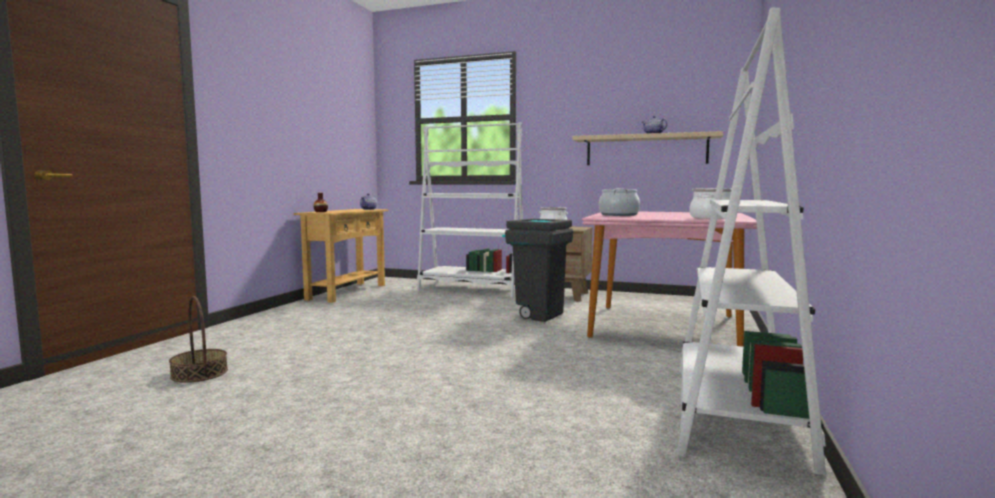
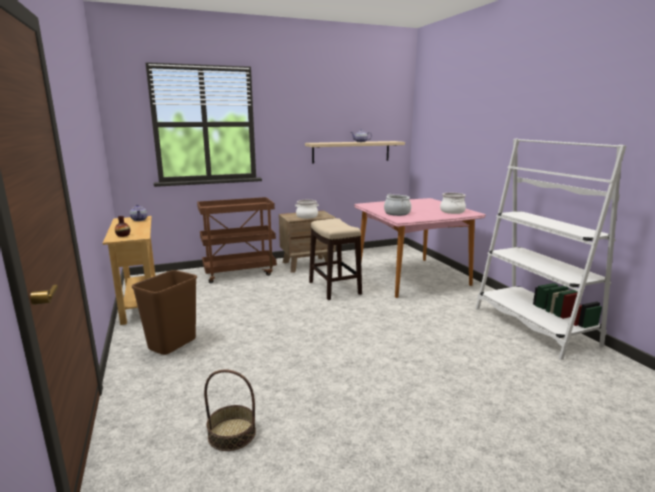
camera: 40 degrees left, 10 degrees up
white bookcase [417,122,523,297] -> brown cart [197,197,277,283]
grey trash can [502,218,573,322] -> stool [309,218,362,300]
none -> brown trash can [132,270,197,355]

